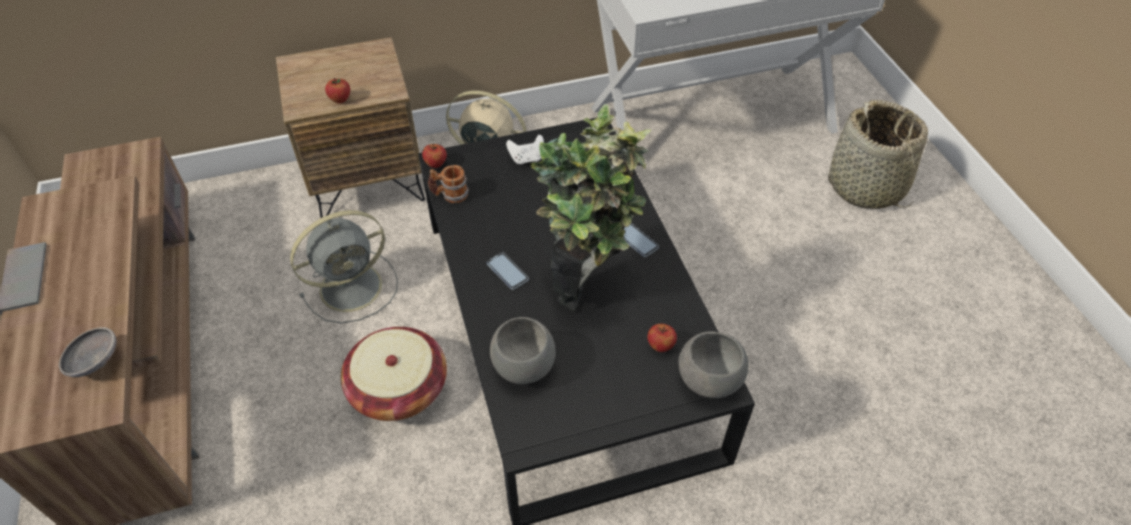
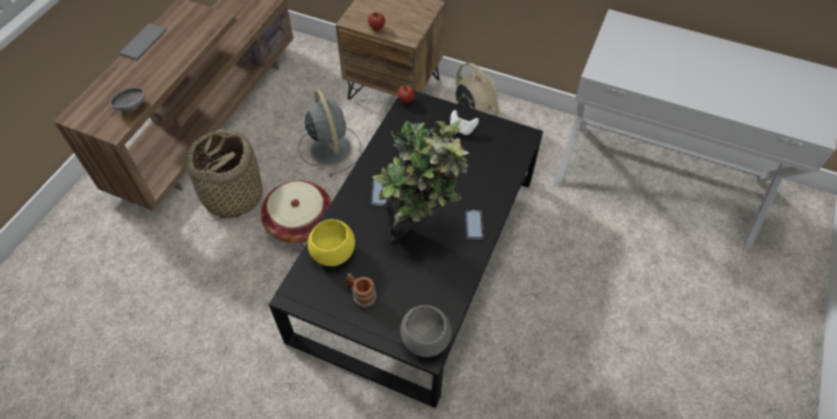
camera: 40 degrees right, 5 degrees up
grey fan [290,210,398,324] -> grey fan turned 120 degrees counterclockwise [298,89,361,177]
mug [428,165,469,203] -> mug moved to [346,273,376,308]
grey bowl [490,317,556,384] -> yellow bowl [308,219,355,266]
apple [647,324,677,352] -> none
basket [828,100,928,209] -> basket moved to [187,129,263,221]

